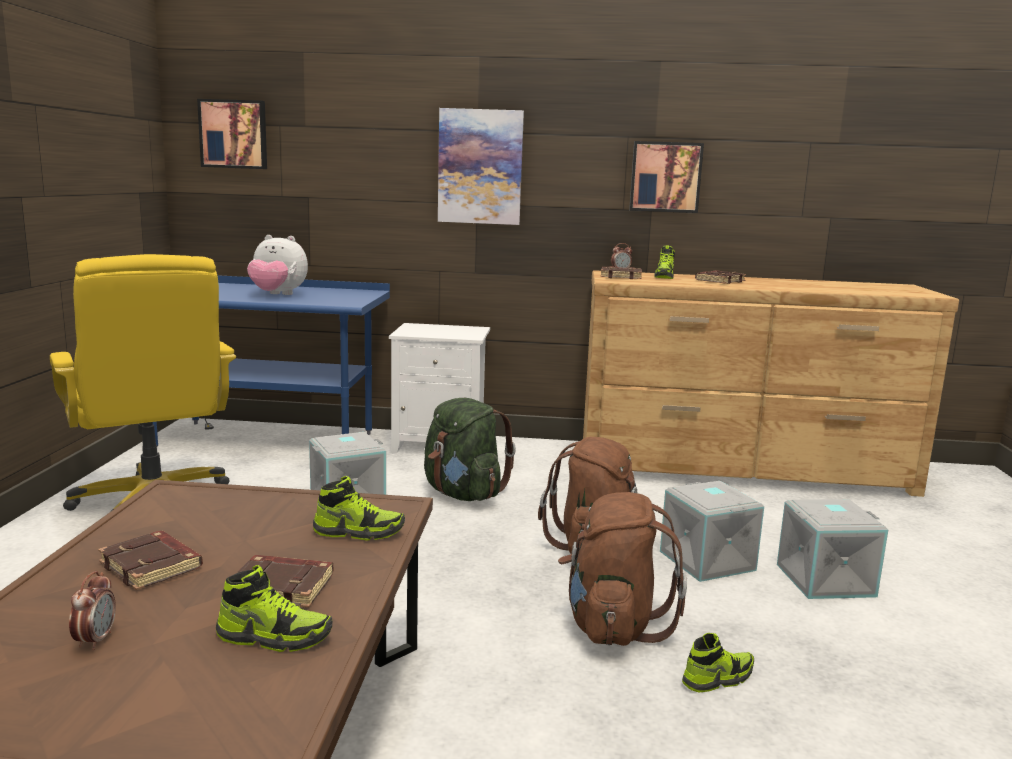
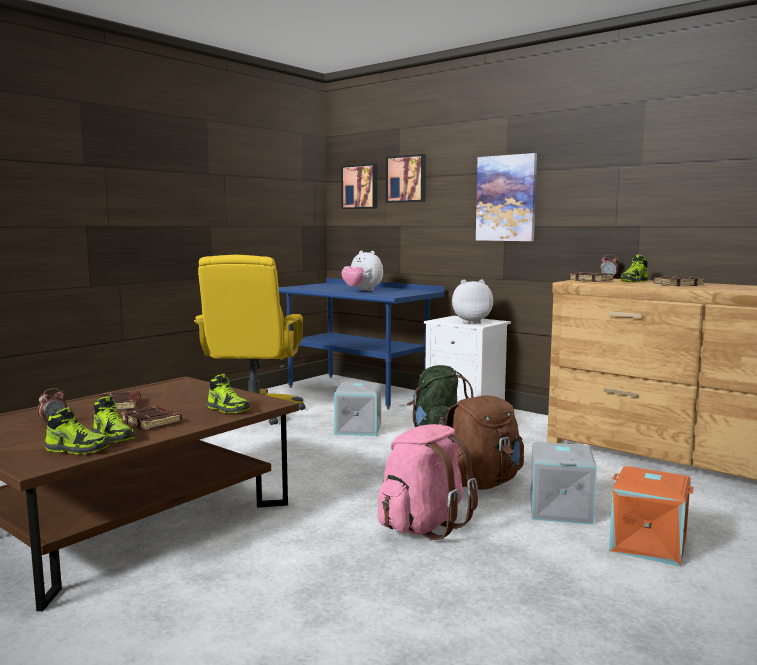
camera: 35 degrees right, 5 degrees down
brown backpack [558,492,687,646] -> pink backpack [378,424,478,540]
picture [629,141,704,213] -> picture moved to [386,154,426,203]
shoe [682,633,754,692] -> shoe moved to [44,407,110,454]
grey storage box [777,499,888,599] -> orange storage box [609,466,694,567]
none -> plush toy [452,279,493,324]

